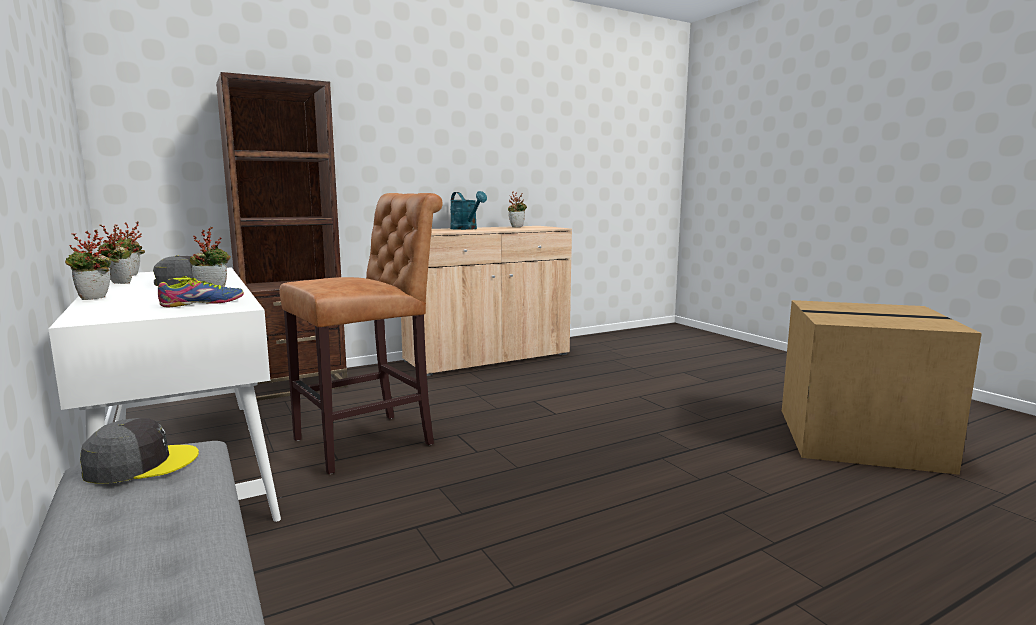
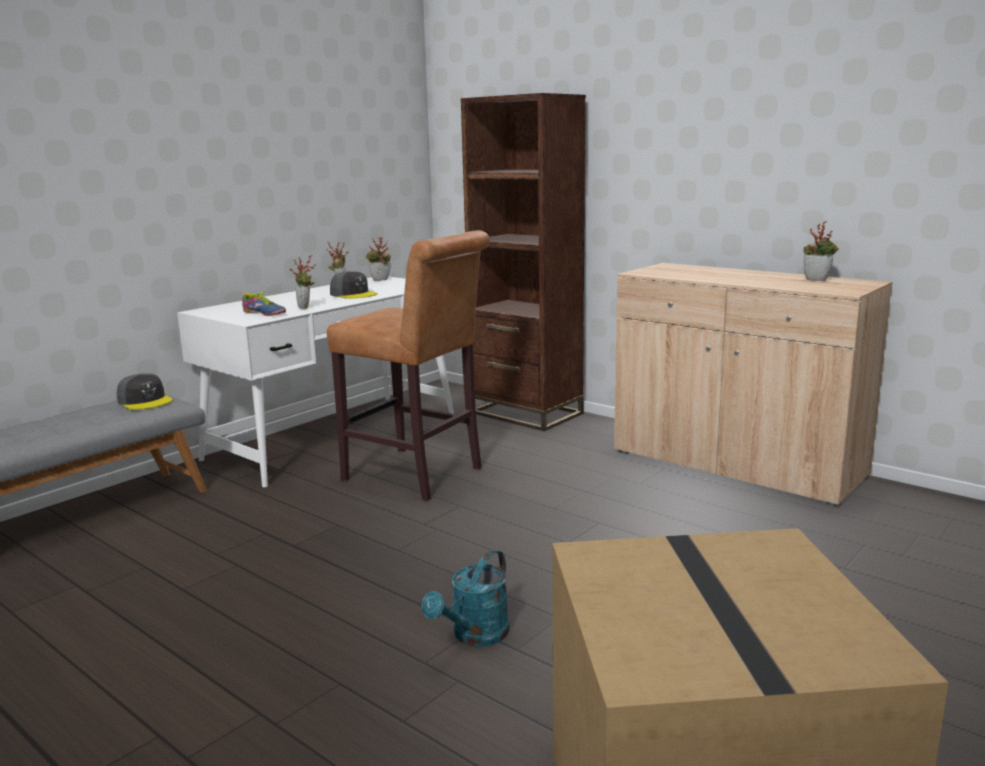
camera: 70 degrees right, 5 degrees up
potted plant [65,230,111,300] -> none
turquoise watering can [450,191,487,230] -> turquoise watering can moved to [422,549,509,647]

